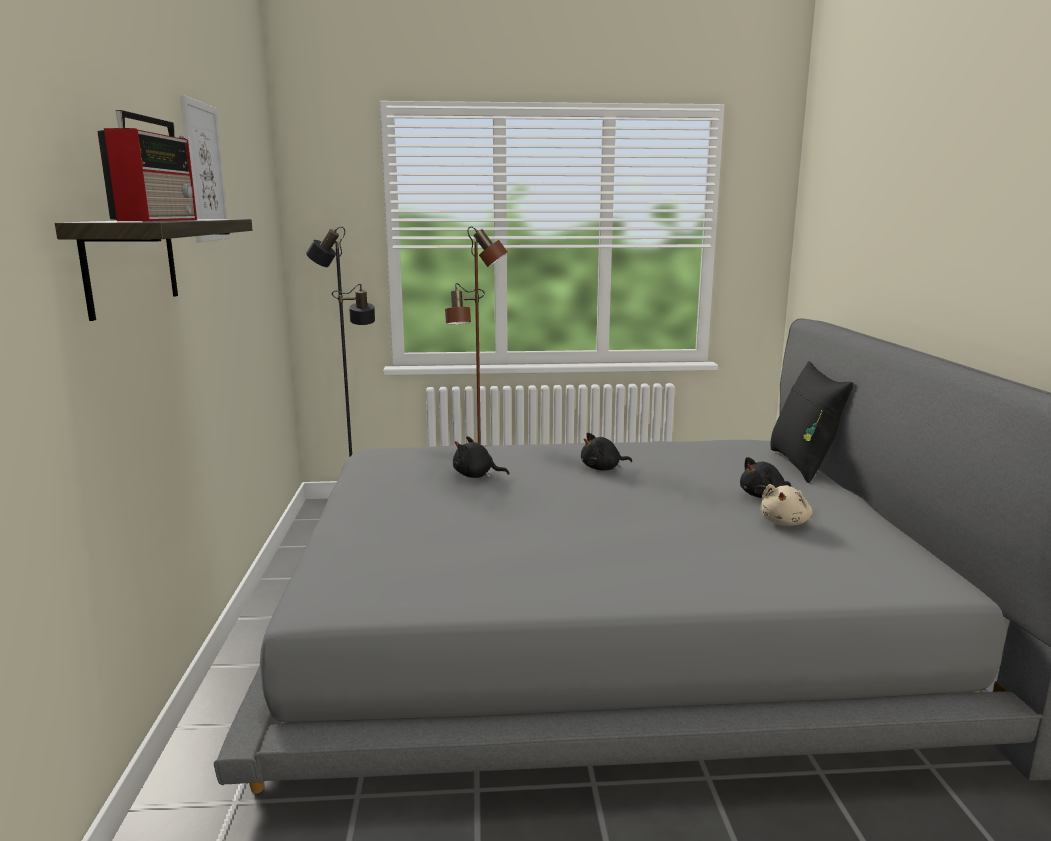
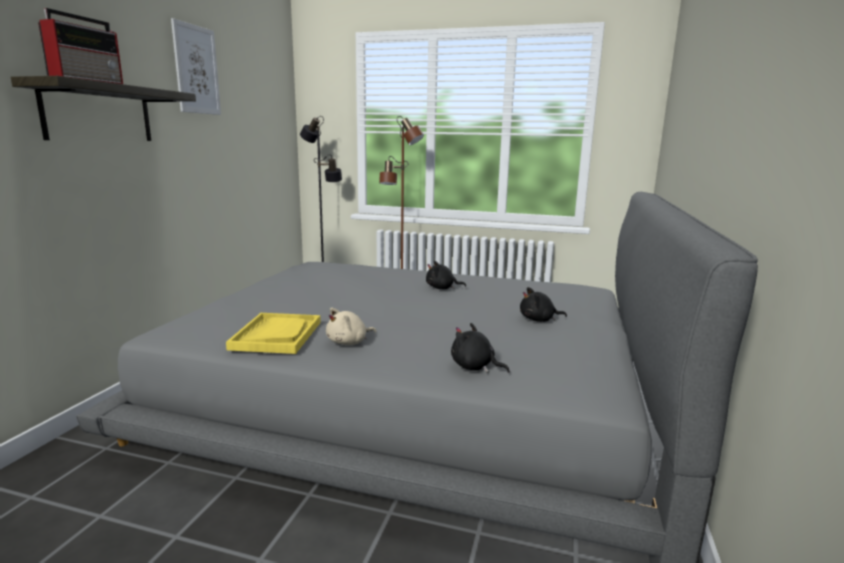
camera: 20 degrees right, 0 degrees up
black plush toy [453,436,509,478] -> black plush toy moved to [451,323,510,373]
beige plush toy [760,484,812,526] -> beige plush toy moved to [326,308,376,345]
black pillow [770,361,853,483] -> none
none -> yellow tray [226,313,321,354]

